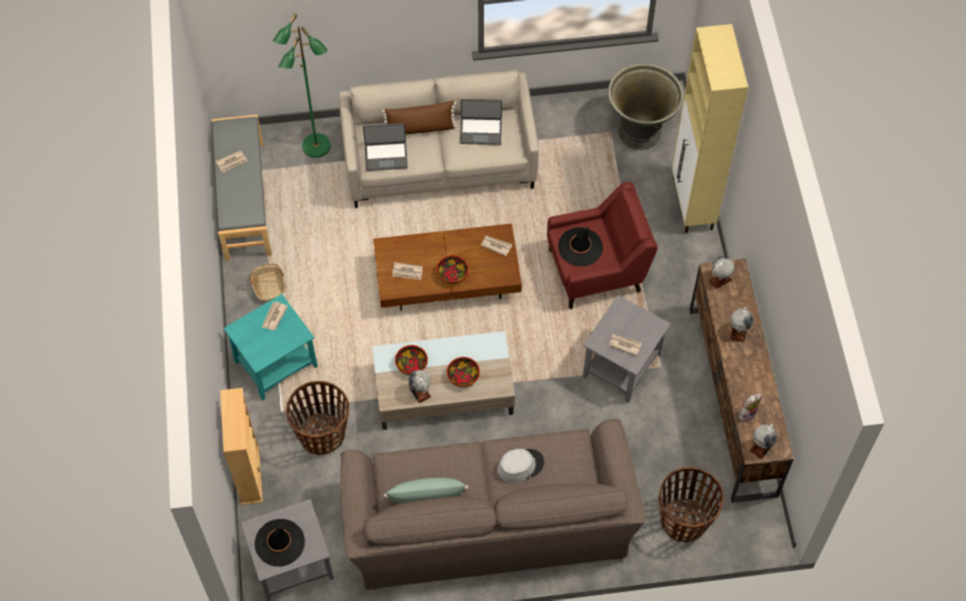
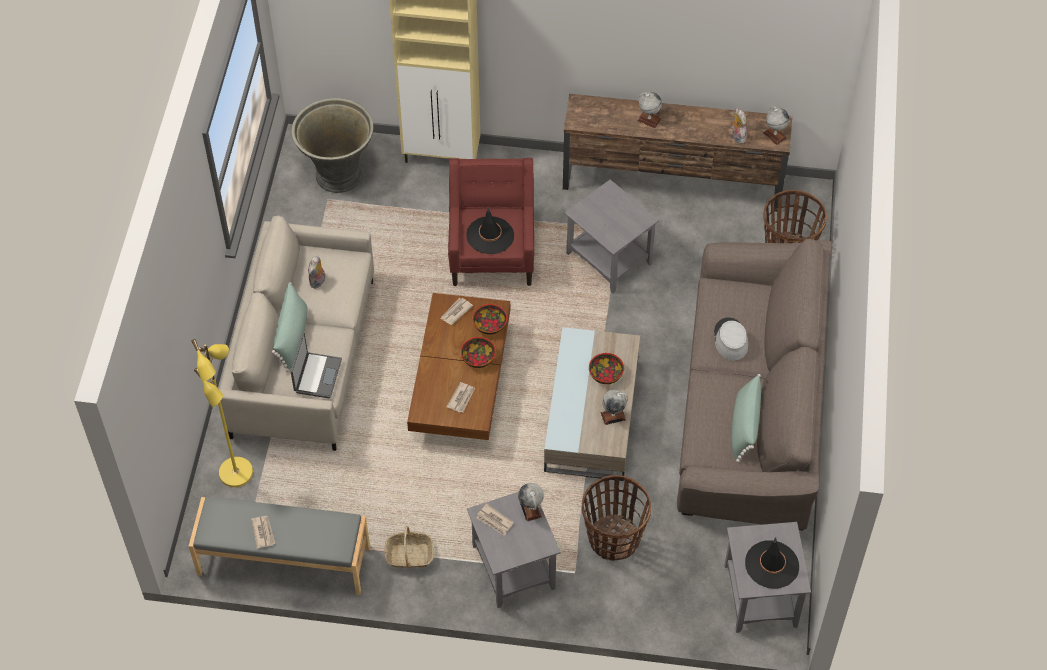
camera: 75 degrees left, 5 degrees down
beige bookcase [220,388,263,505] -> none
turquoise side table [224,294,318,400] -> grey side table [467,492,561,608]
green floor lamp [273,14,330,158] -> yellow floor lamp [191,339,253,487]
brown pillow [382,100,457,134] -> green pillow [272,282,308,372]
bowl [395,345,428,375] -> bowl moved to [473,304,507,335]
laptop [460,99,502,145] -> plush toy [308,255,325,289]
newspaper [609,334,642,356] -> none
globe [708,256,735,289] -> globe moved to [518,483,544,521]

